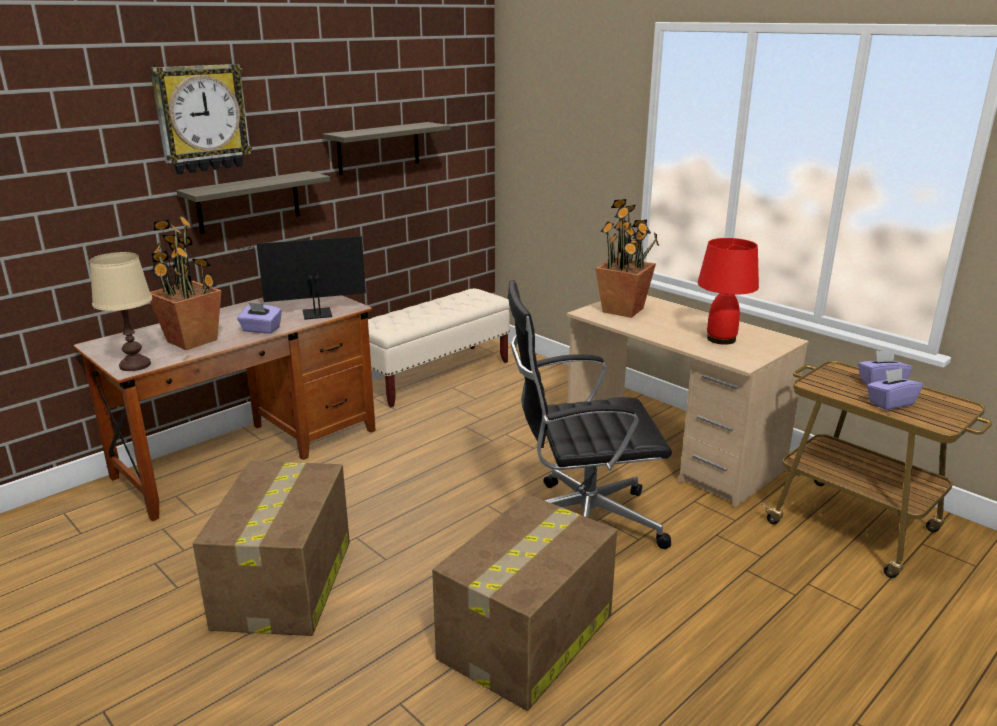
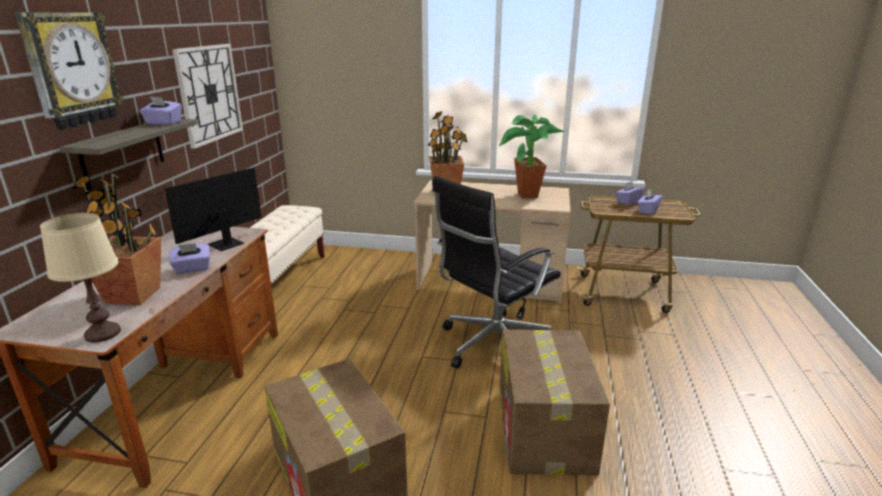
camera: 35 degrees left, 0 degrees up
shelf [322,122,450,175] -> wall clock [172,44,243,149]
red table lamp [698,238,759,345] -> potted plant [499,114,565,199]
none -> purple tissue box [140,96,182,125]

